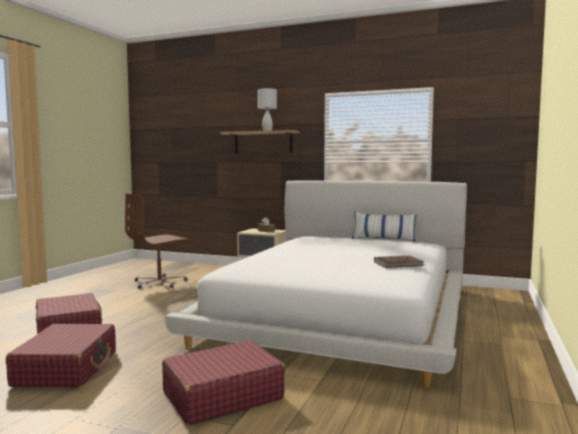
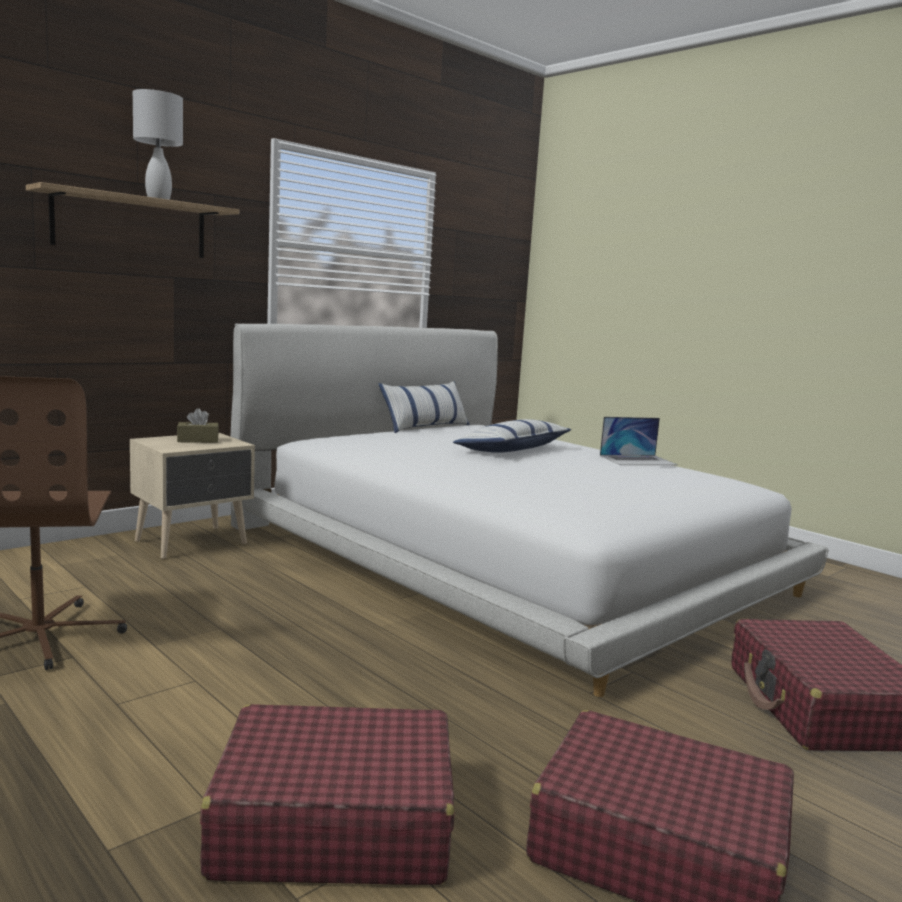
camera: 65 degrees left, 5 degrees up
brown book [374,256,424,268] -> laptop [600,417,677,465]
none -> pillow [453,419,571,453]

